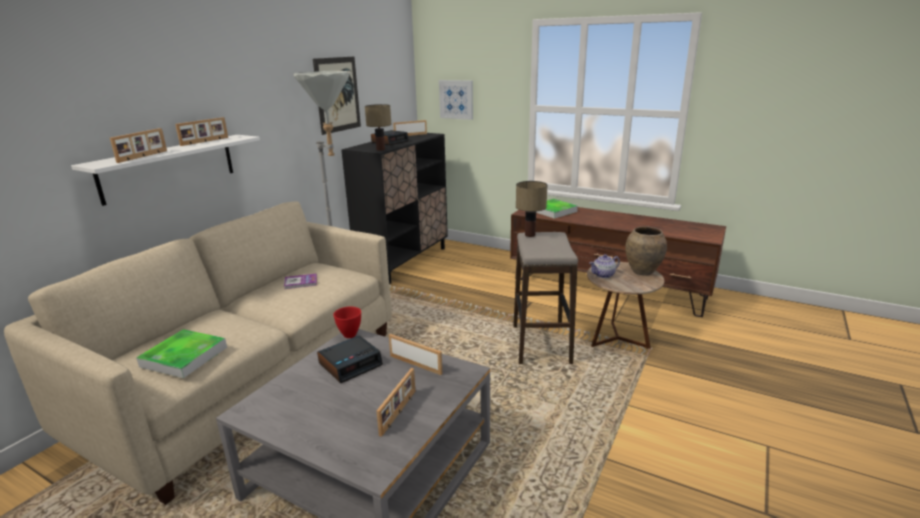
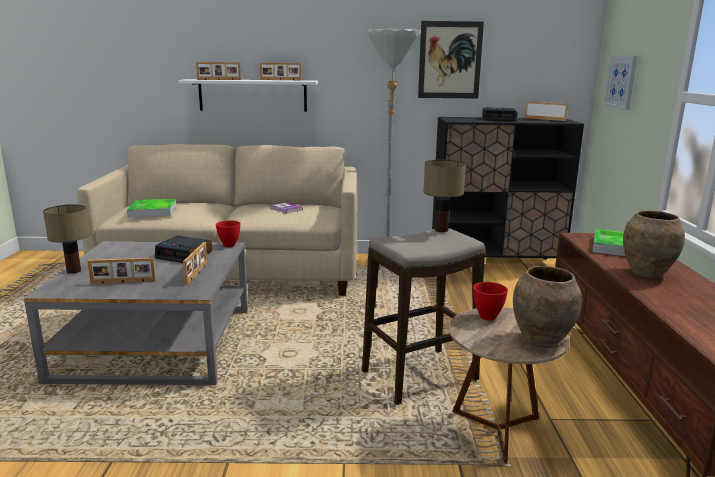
camera: 60 degrees right, 5 degrees down
table lamp [365,104,391,151] -> table lamp moved to [43,204,90,274]
teapot [589,254,620,278] -> red bowl [473,282,508,321]
none -> brown vase [623,210,685,278]

